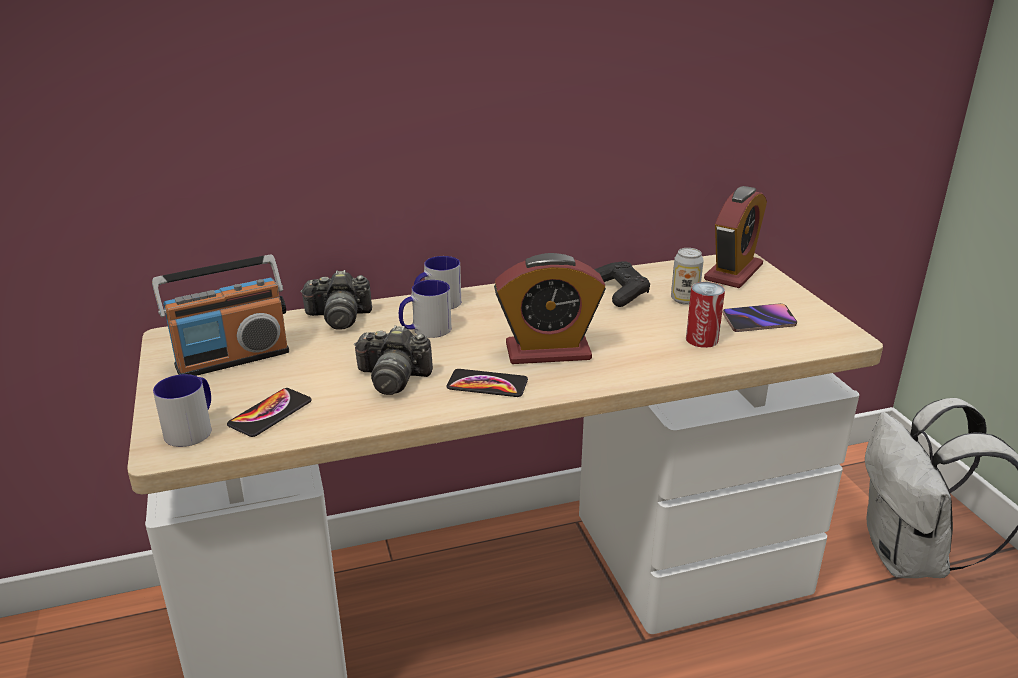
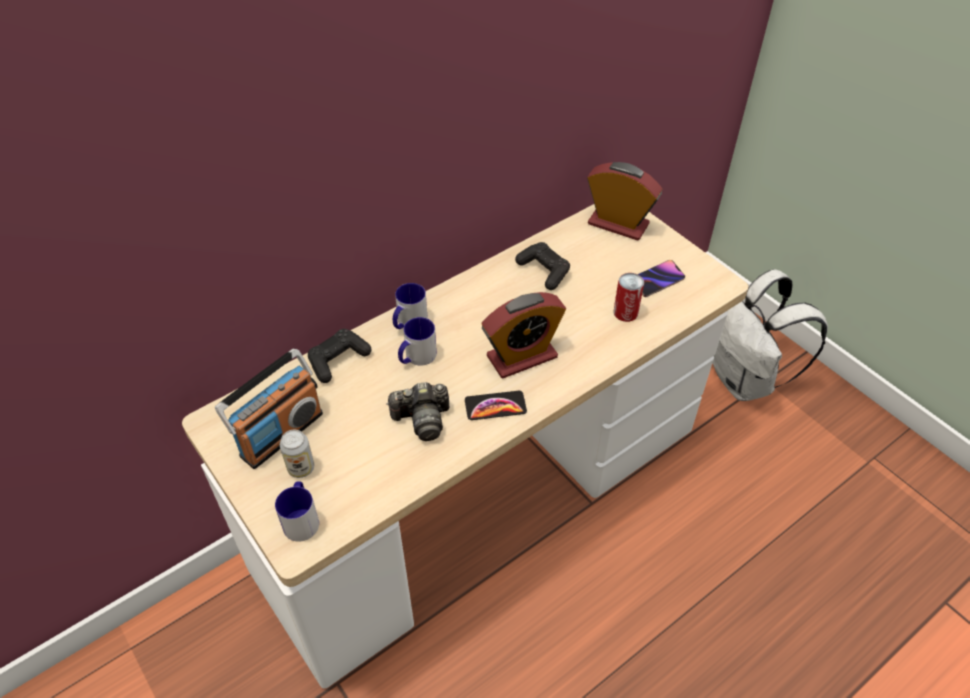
camera: 20 degrees left, 20 degrees up
phone [227,388,312,437] -> none
camera [300,270,372,330] -> black game controller [308,329,372,383]
can [671,248,704,305] -> can moved to [280,430,314,478]
alarm clock [704,186,767,288] -> alarm clock turned 75 degrees counterclockwise [587,162,662,241]

